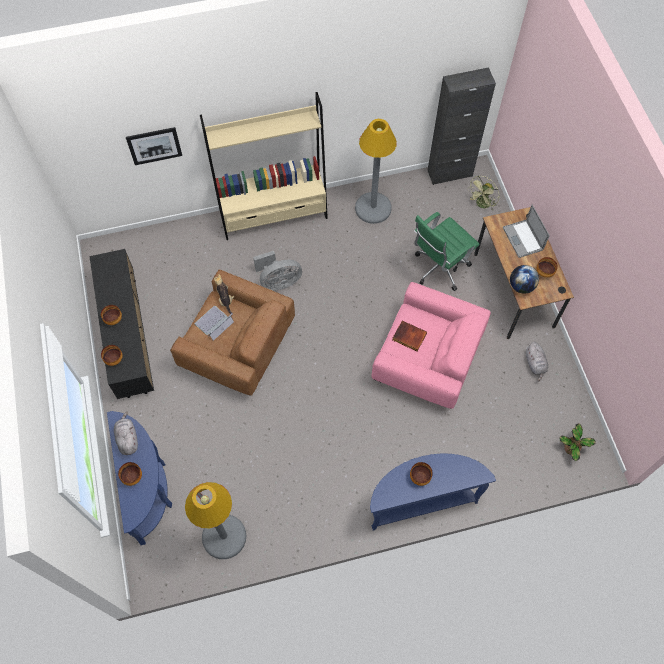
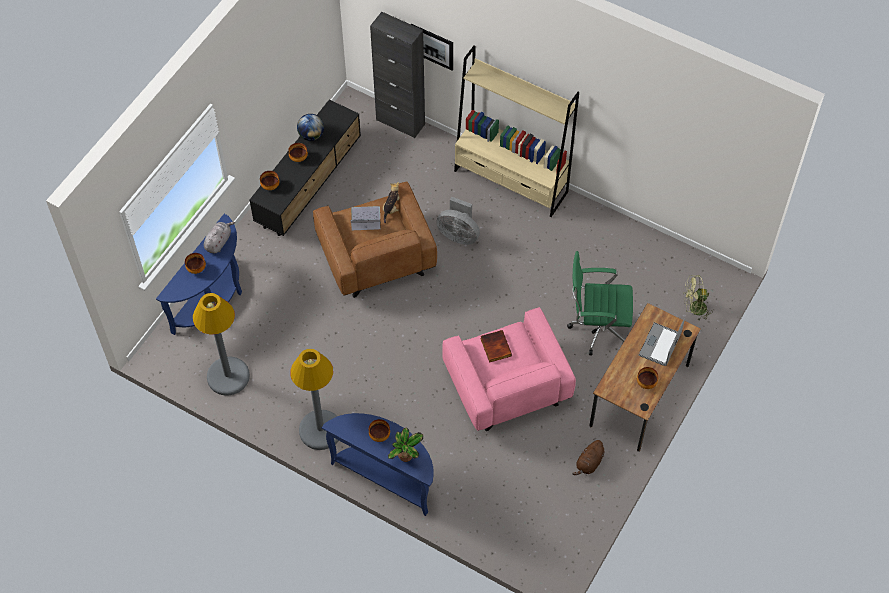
camera: 45 degrees right, 5 degrees down
grey floor lamp [355,119,397,224] -> grey floor lamp moved to [290,349,339,450]
black cabinet [427,67,496,185] -> black cabinet moved to [370,12,425,138]
globe [510,265,539,294] -> globe moved to [297,114,324,141]
grey plush toy [526,342,548,382] -> brown plush toy [572,439,604,475]
potted plant [560,423,596,461] -> potted plant moved to [388,427,423,462]

